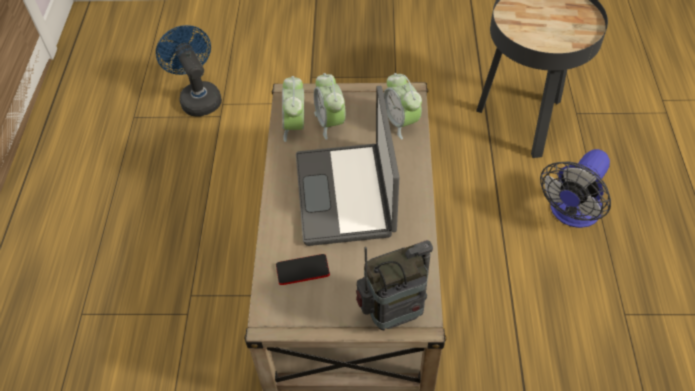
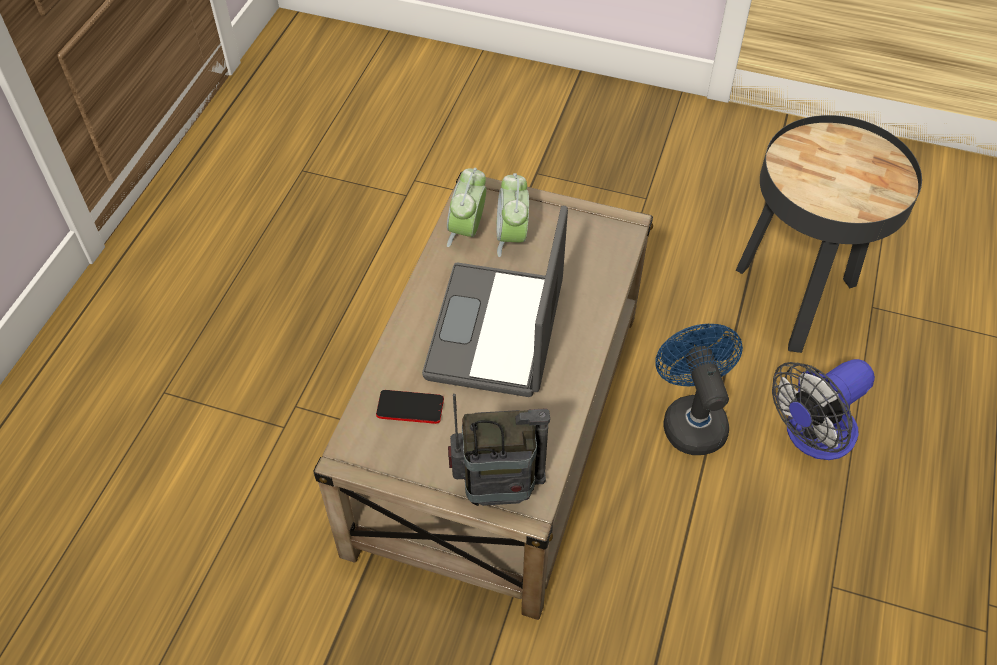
camera: 15 degrees right, 0 degrees up
blue fan [156,25,222,117] -> blue fan moved to [655,324,743,455]
alarm clock [384,73,422,140] -> none

